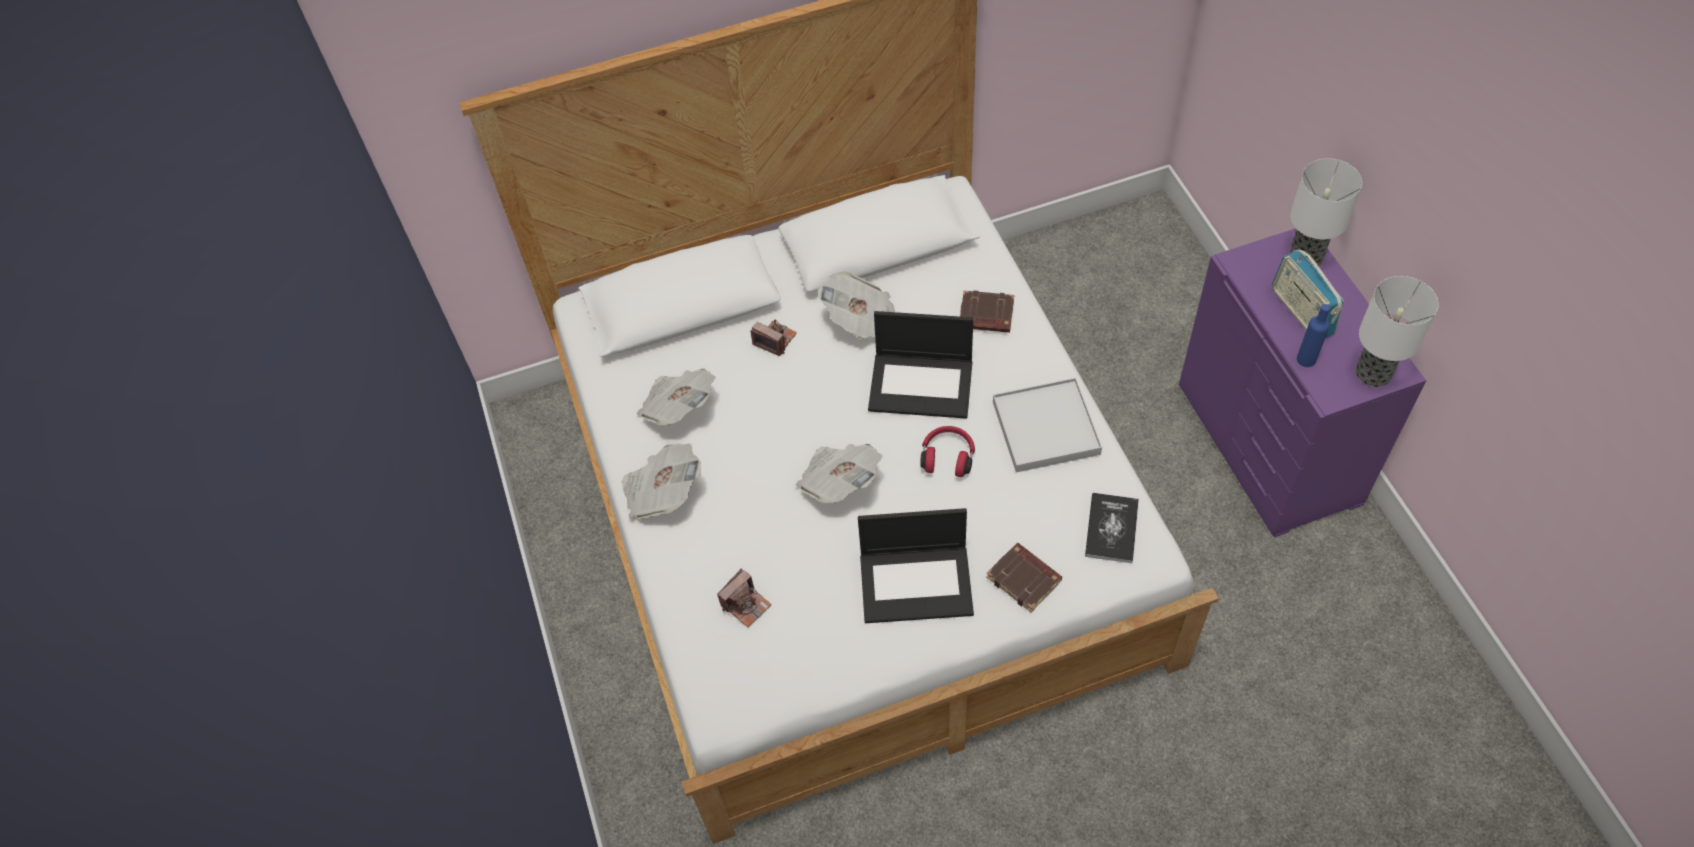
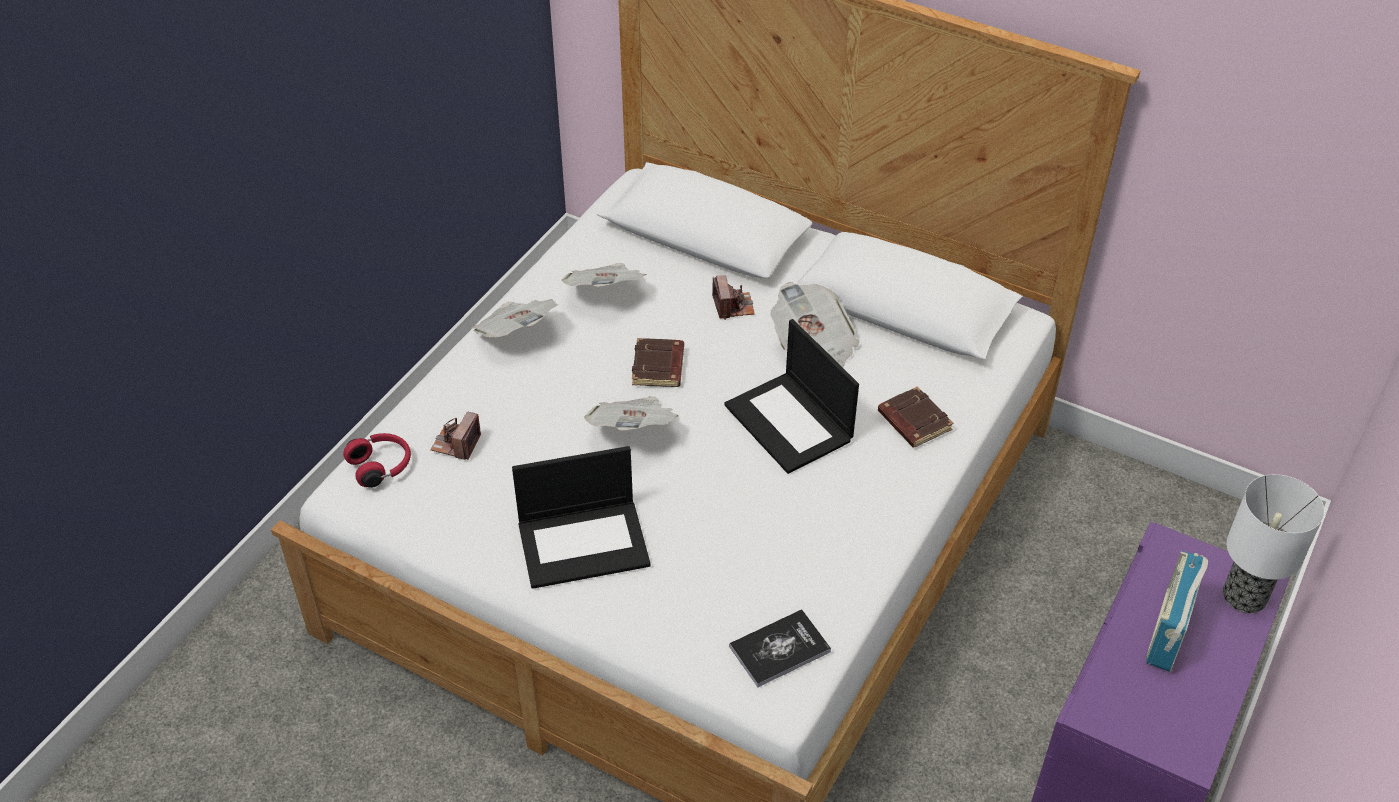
camera: 45 degrees right, 10 degrees down
camera [717,568,772,627] -> camera turned 105 degrees clockwise [430,411,481,460]
laptop [858,508,974,623] -> laptop turned 60 degrees counterclockwise [512,446,651,589]
red headphones [920,426,975,477] -> red headphones moved to [343,433,411,488]
brown book [987,543,1062,612] -> brown book moved to [632,338,684,387]
white tray [993,378,1102,472] -> none
blue bottle [1297,304,1330,367] -> none
table lamp [1356,276,1439,387] -> none

